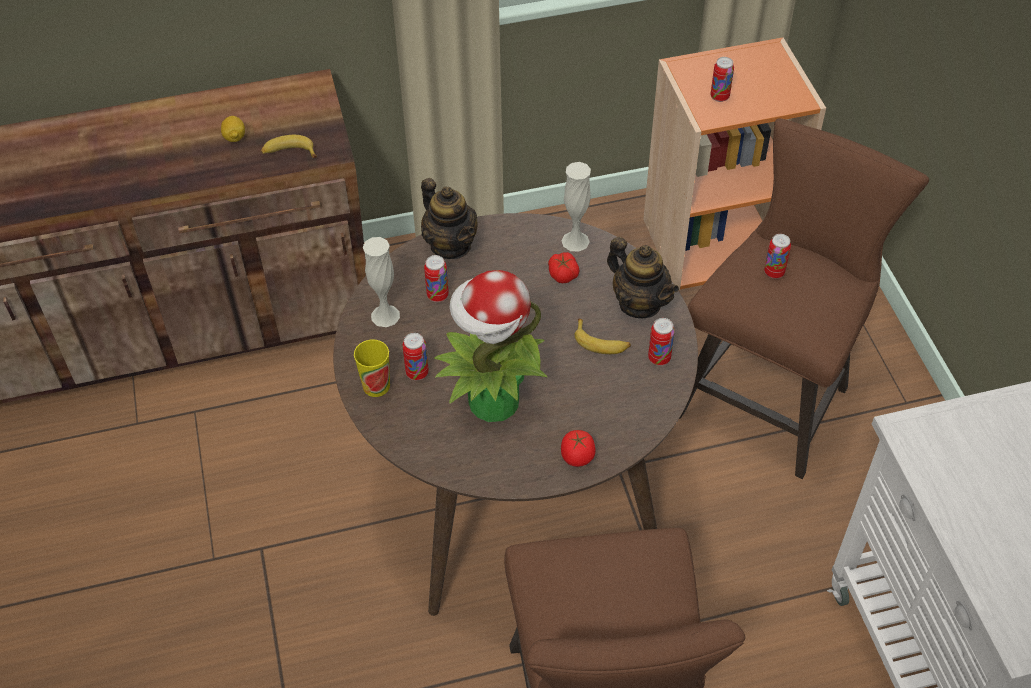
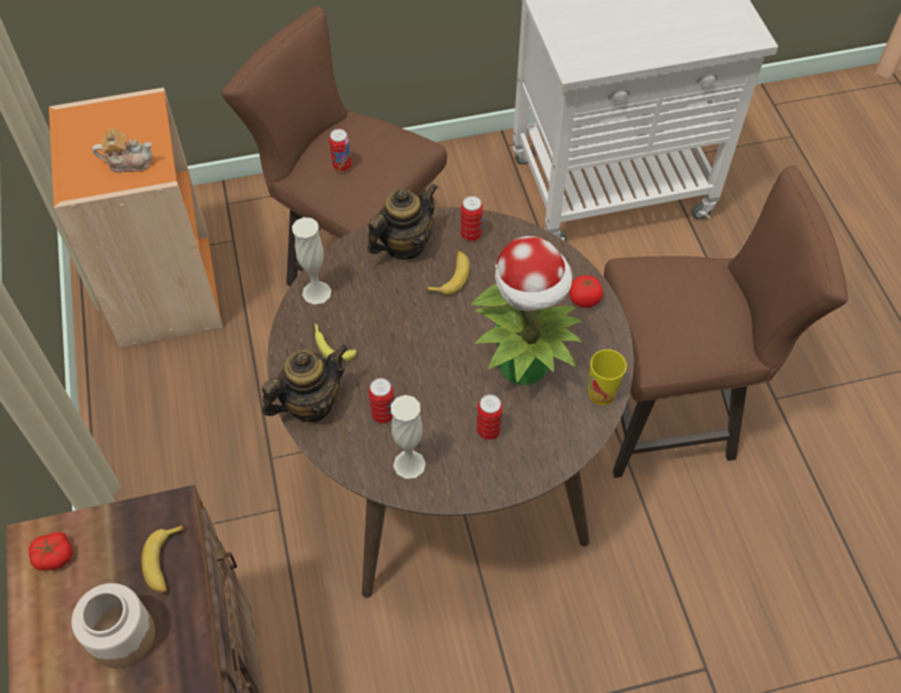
camera: 90 degrees left, 5 degrees up
lemon [221,116,245,142] -> jar [72,583,155,668]
cup [354,340,390,397] -> cup moved to [588,349,627,405]
tomato [548,252,580,283] -> tomato moved to [29,532,73,571]
can [710,57,734,102] -> teapot [93,128,152,173]
none -> banana [314,324,356,362]

